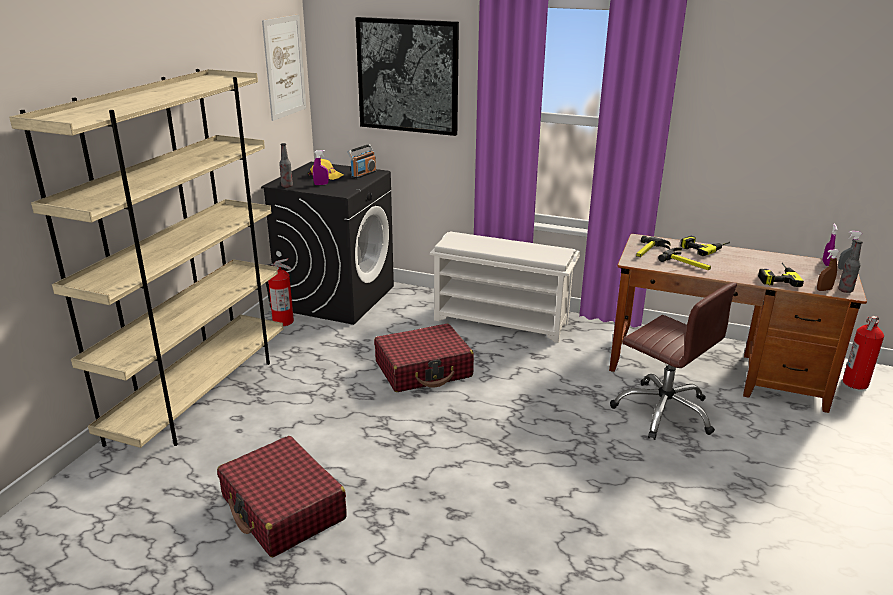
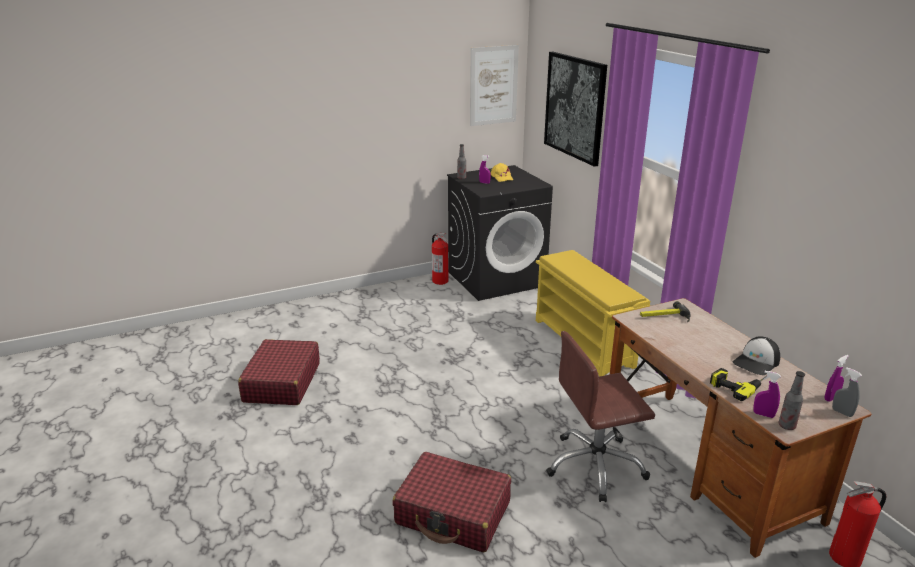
camera: 45 degrees right, 0 degrees up
beige bookcase [9,69,283,448] -> none
radio [348,144,376,179] -> none
red suitcase [374,324,474,392] -> red suitcase moved to [392,452,511,552]
white shoe rack [430,231,580,343] -> yellow shoe rack [536,250,650,377]
brown office chair [610,282,737,440] -> brown office chair turned 75 degrees clockwise [546,331,655,502]
hammer [658,247,711,270] -> none
power drill [681,236,730,256] -> none
brown spray bottle [817,249,840,291] -> purple spray bottle [753,371,781,418]
none -> cap [733,336,780,375]

